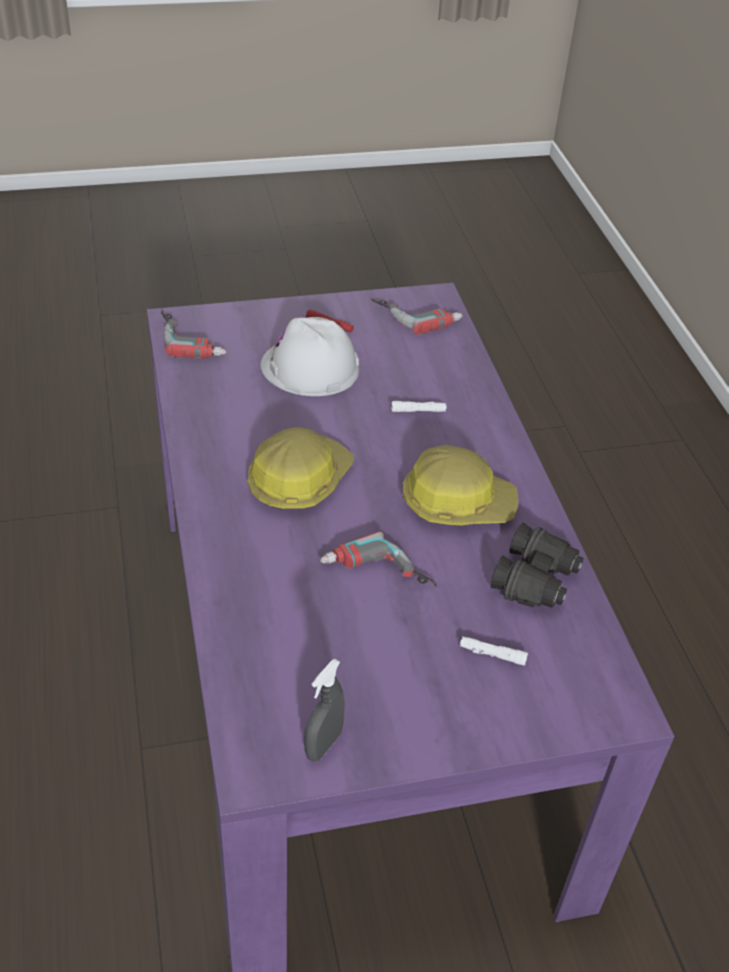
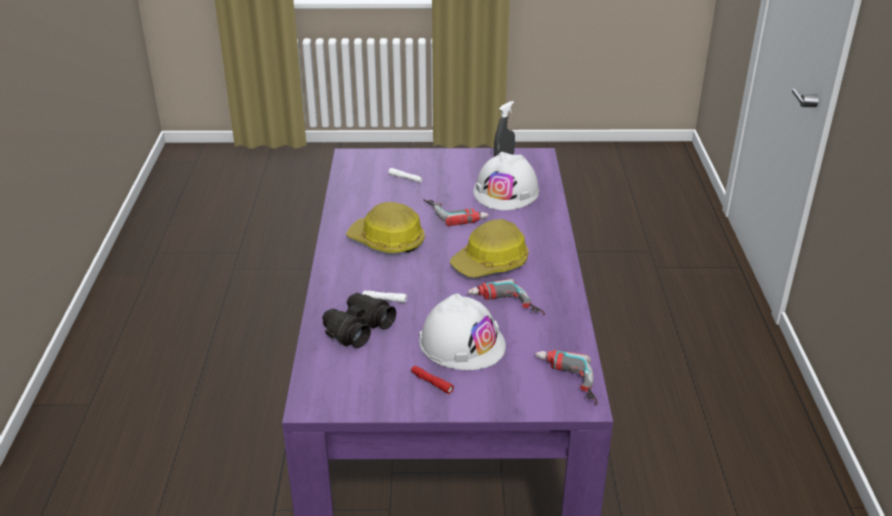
camera: 165 degrees left, 10 degrees down
power drill [372,299,463,335] -> power drill moved to [467,279,545,315]
black binoculars [490,523,584,608] -> black binoculars moved to [322,293,396,348]
none -> white hard hat [473,152,539,210]

